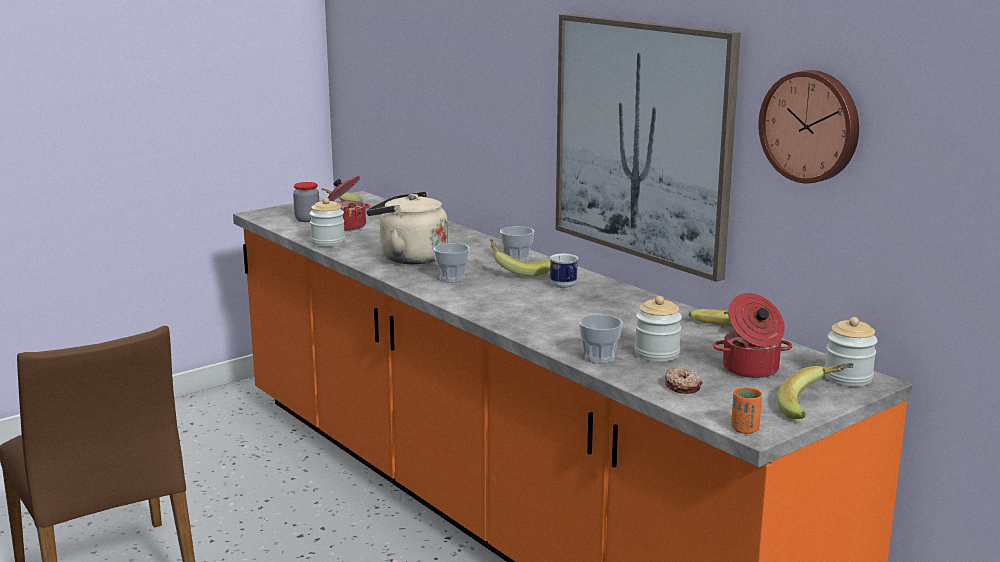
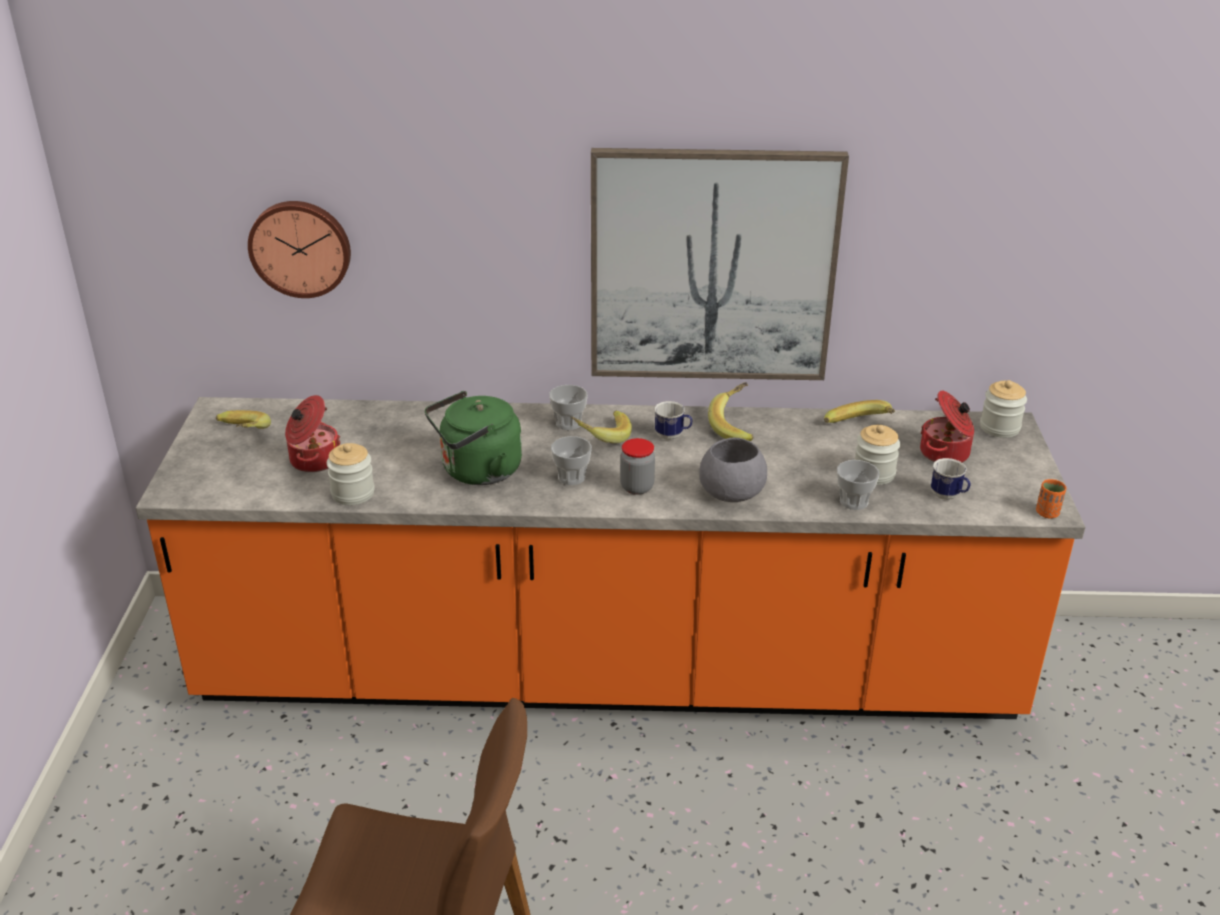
camera: 50 degrees left, 15 degrees up
jar [293,182,319,222] -> jar moved to [620,438,655,495]
beige kettle [366,191,448,264] -> green kettle [425,391,522,485]
donut [665,368,703,394] -> mug [931,458,970,500]
wall clock [758,70,859,184] -> wall clock moved to [248,201,351,298]
banana [777,363,853,419] -> banana moved to [708,382,754,441]
none -> grey bowl [700,438,767,502]

